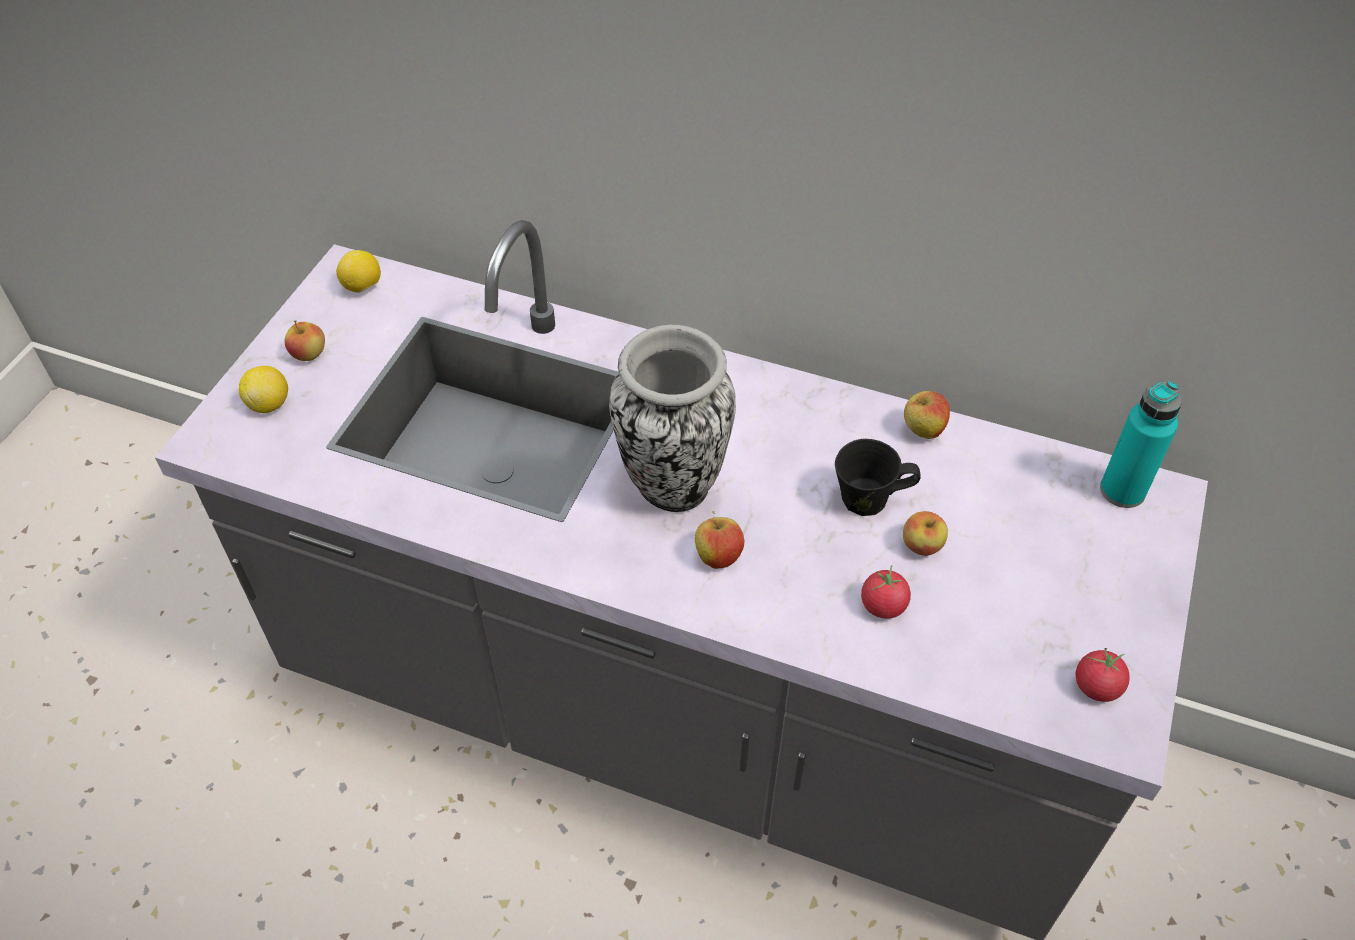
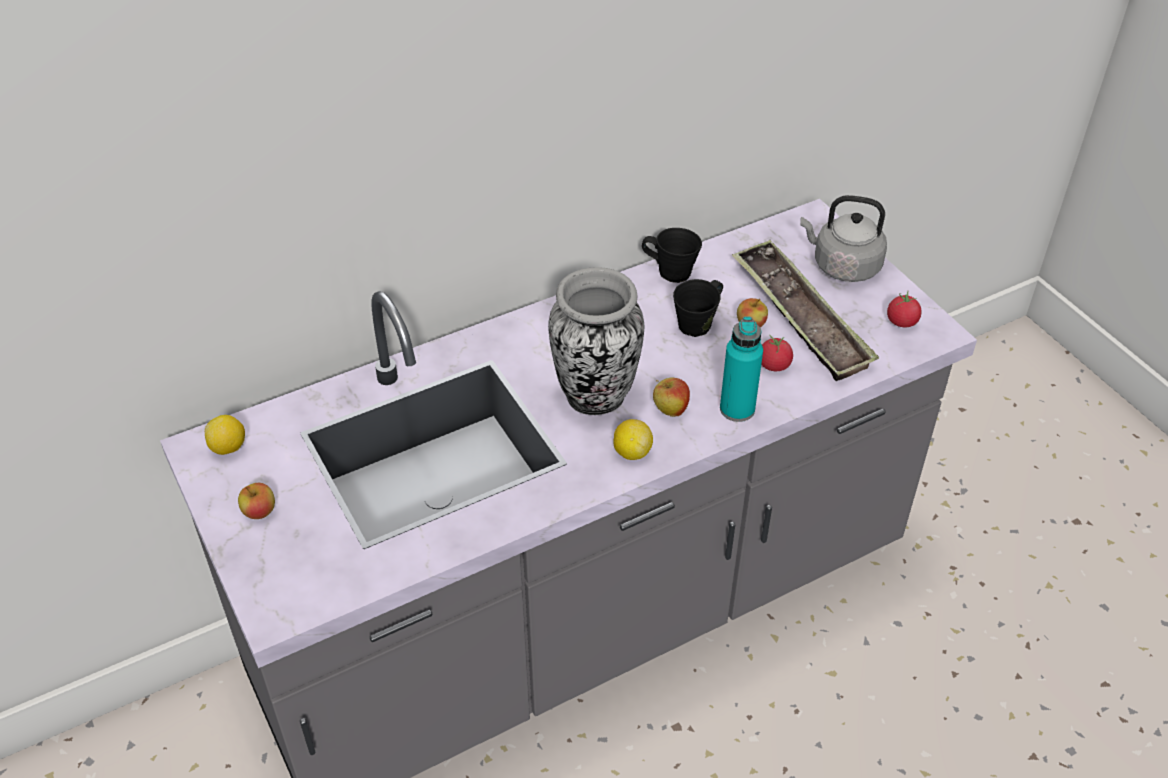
camera: 50 degrees left, 5 degrees down
lemon [239,366,288,413] -> lemon moved to [613,419,653,460]
apple [904,391,950,439] -> black mug [642,228,702,283]
turquoise bottle [1100,381,1182,508] -> turquoise bottle moved to [720,316,763,422]
none -> tray [732,240,879,381]
none -> grey kettle [800,195,887,282]

